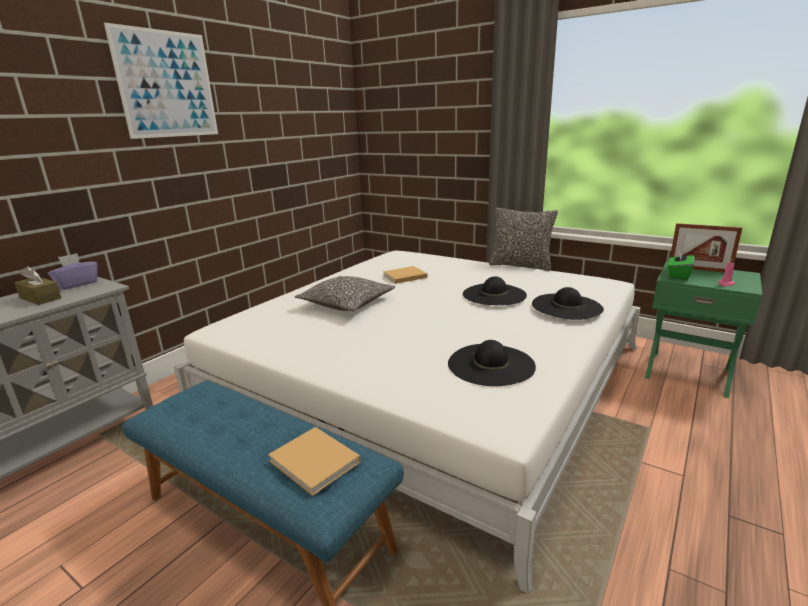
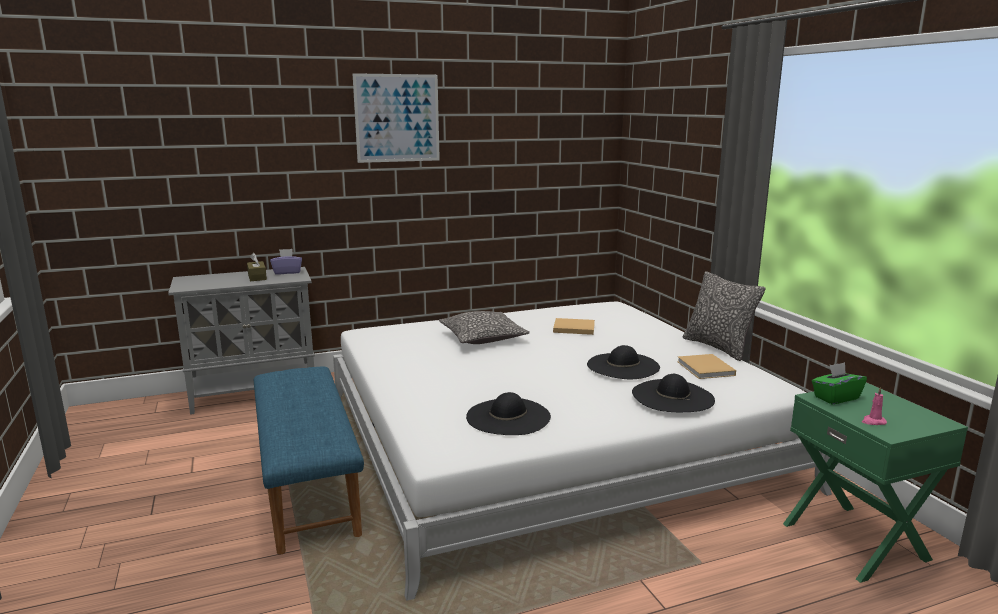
camera: 35 degrees right, 5 degrees down
beige book [268,427,361,496] -> beige book moved to [677,354,736,379]
picture frame [670,223,742,273] -> none

